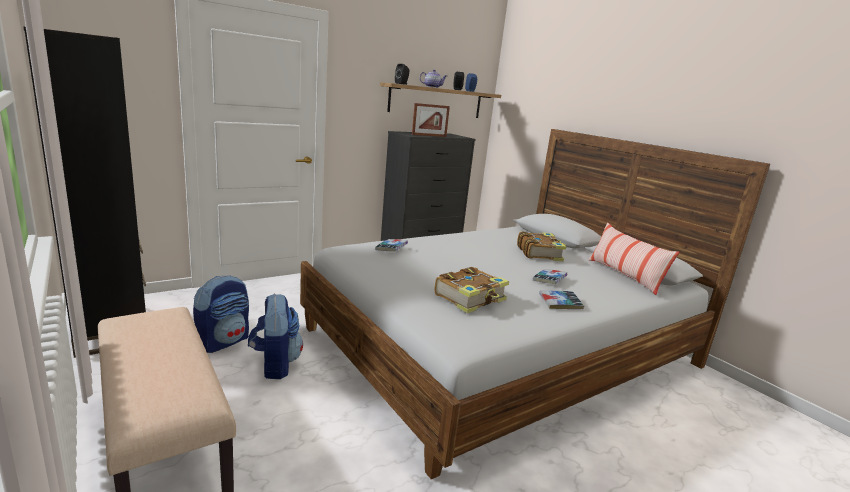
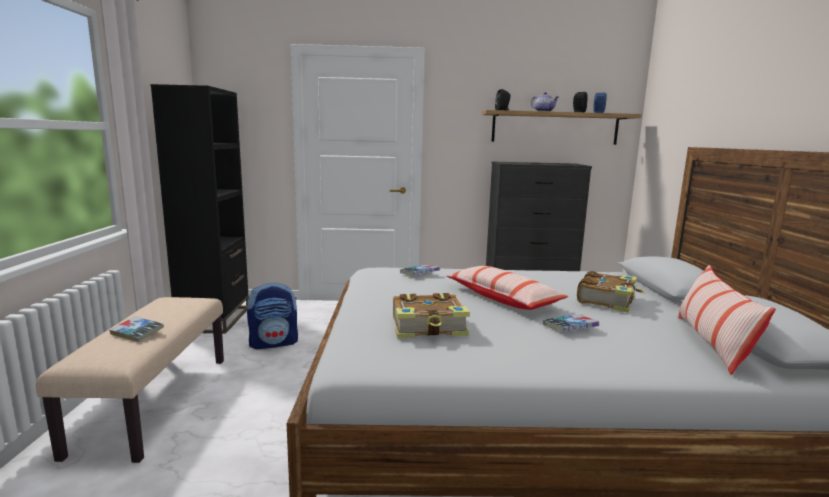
camera: 35 degrees right, 5 degrees down
backpack [248,294,303,379] -> none
picture frame [412,103,450,137] -> none
book [539,290,584,309] -> book moved to [109,317,164,342]
none -> pillow [447,266,568,310]

